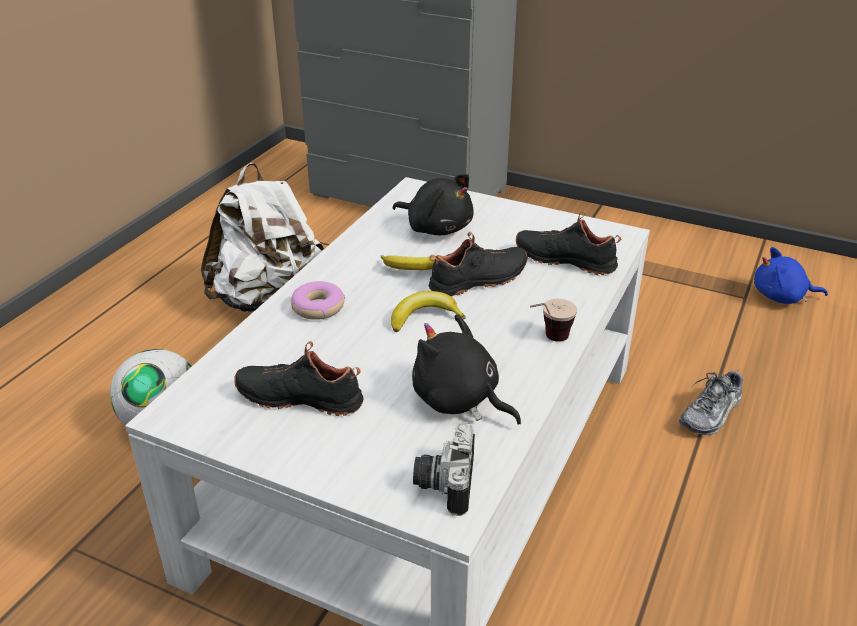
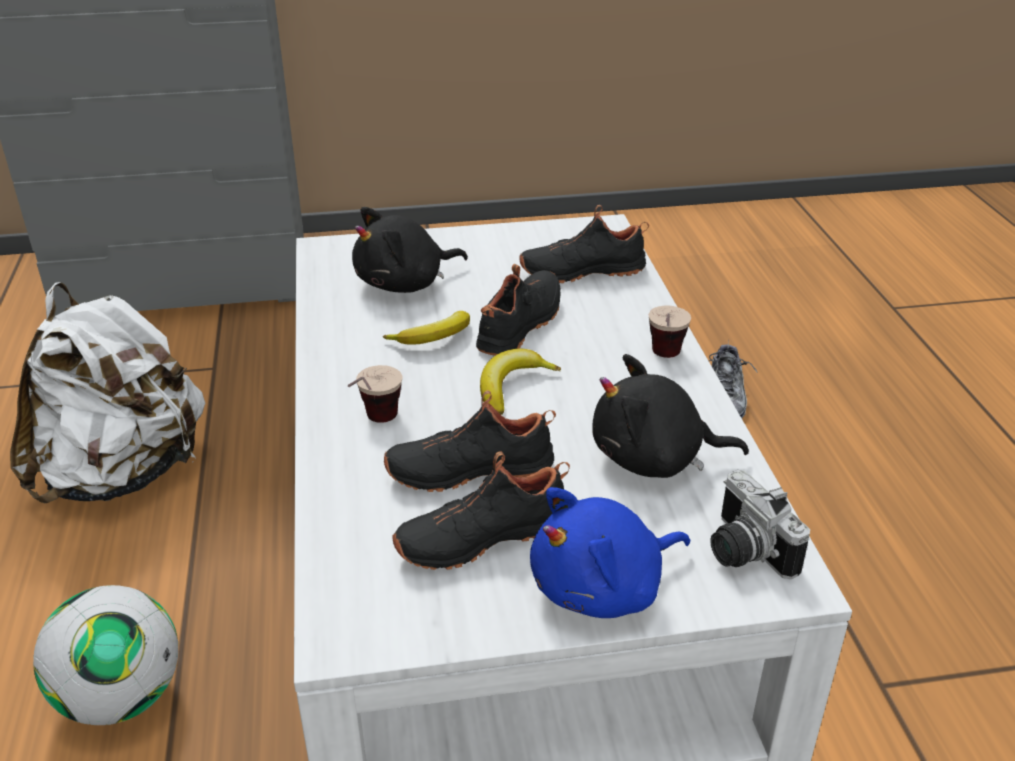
camera: 35 degrees left, 0 degrees up
donut [291,281,345,320] -> cup [348,365,402,423]
black plush toy [393,174,474,235] -> black plush toy turned 150 degrees clockwise [352,207,468,293]
blue plush toy [754,247,828,304] -> blue plush toy moved to [530,487,690,618]
none -> black shoe [384,390,556,492]

